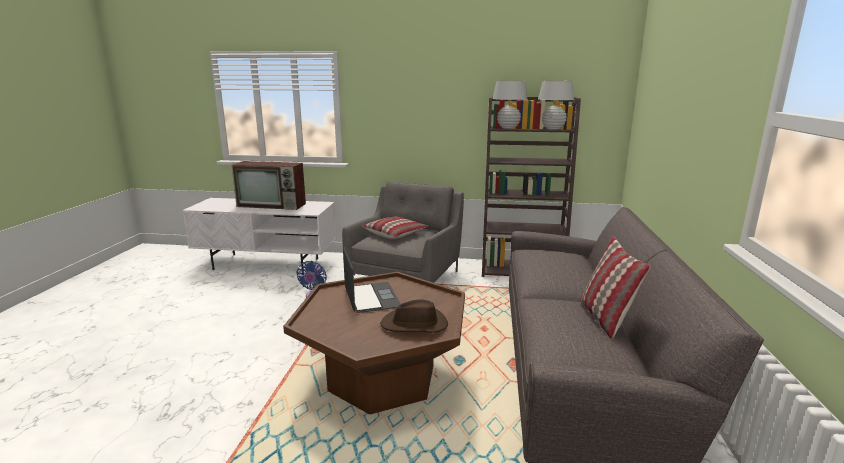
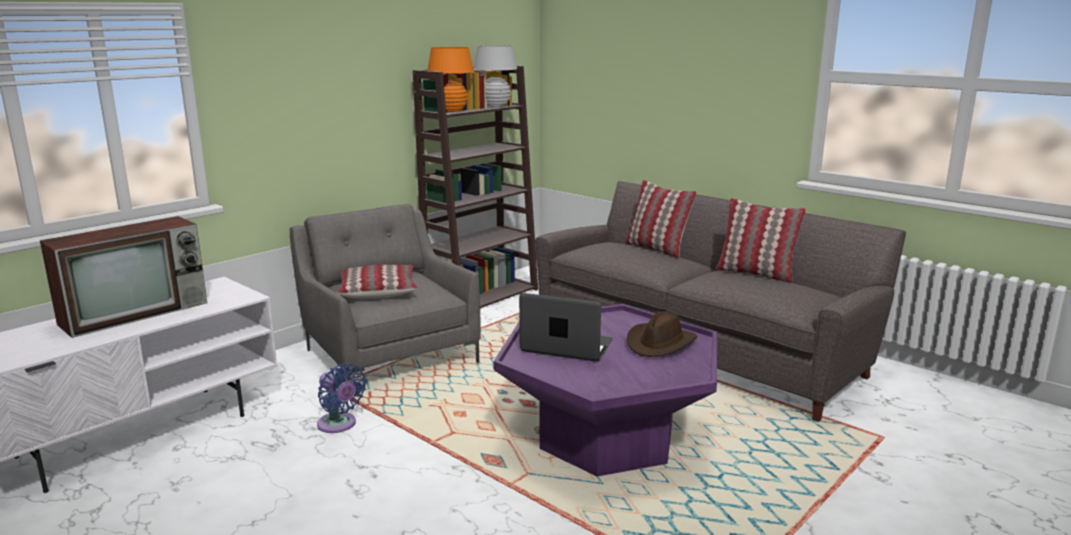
camera: 55 degrees left, 0 degrees up
brown coffee table [283,272,465,414] -> purple coffee table [493,304,717,477]
white table lamp [493,81,527,129] -> orange table lamp [428,47,474,112]
none -> pillow [625,180,697,258]

